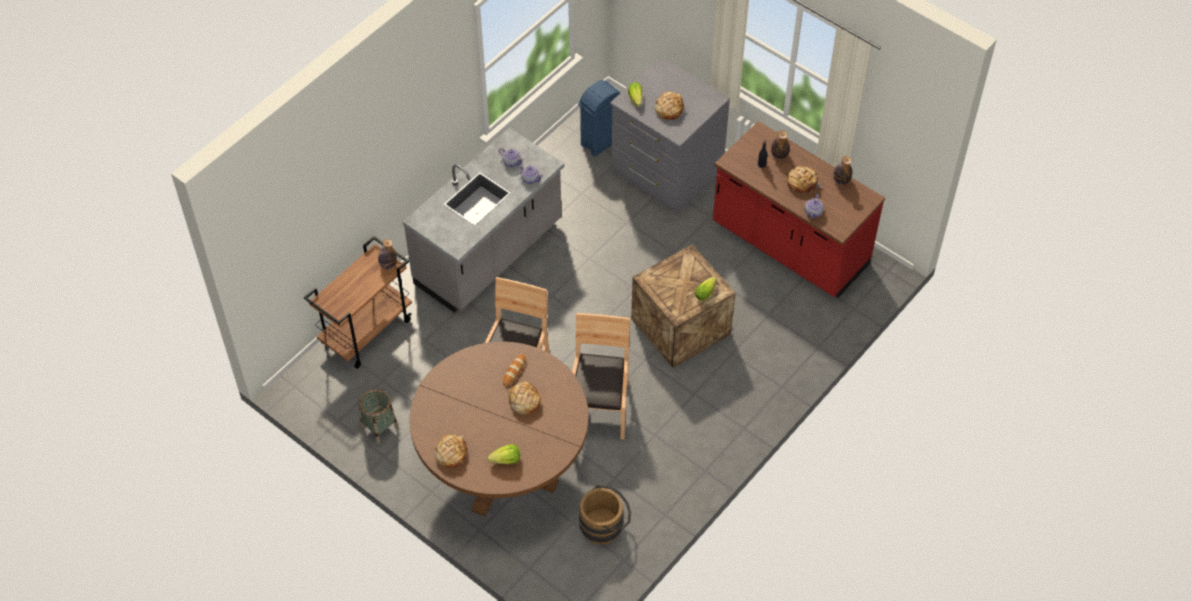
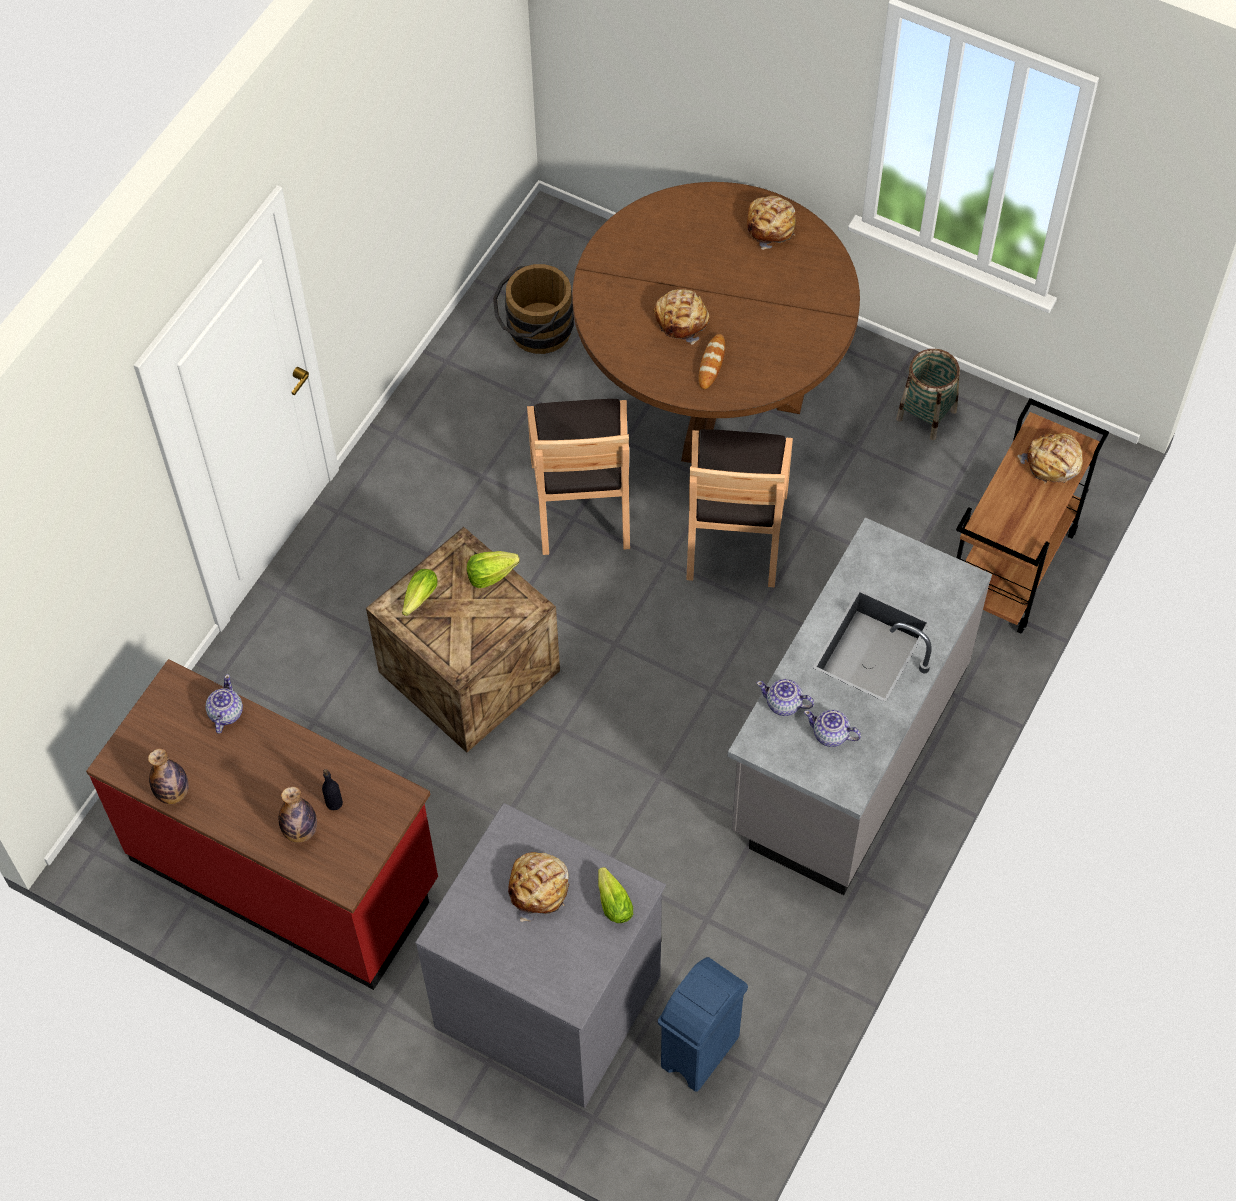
camera: 170 degrees right, 5 degrees up
bottle [378,239,397,269] -> none
lettuce [487,444,520,464] -> lettuce moved to [467,551,520,588]
bread [787,166,822,194] -> bread moved to [1017,433,1083,484]

